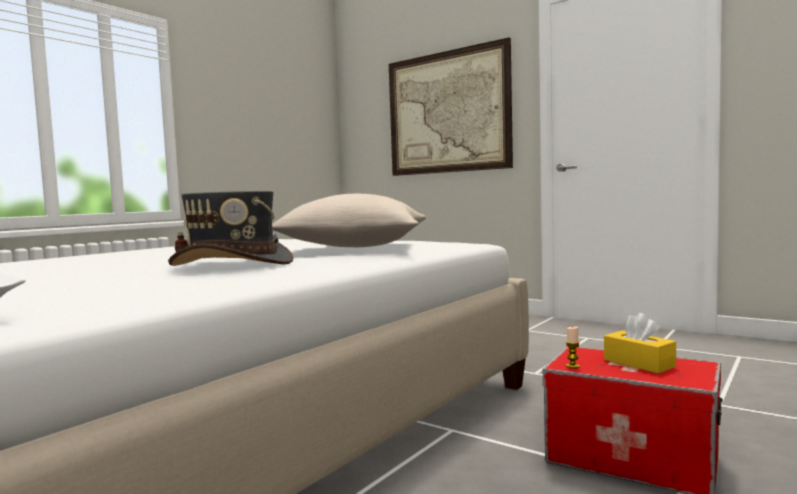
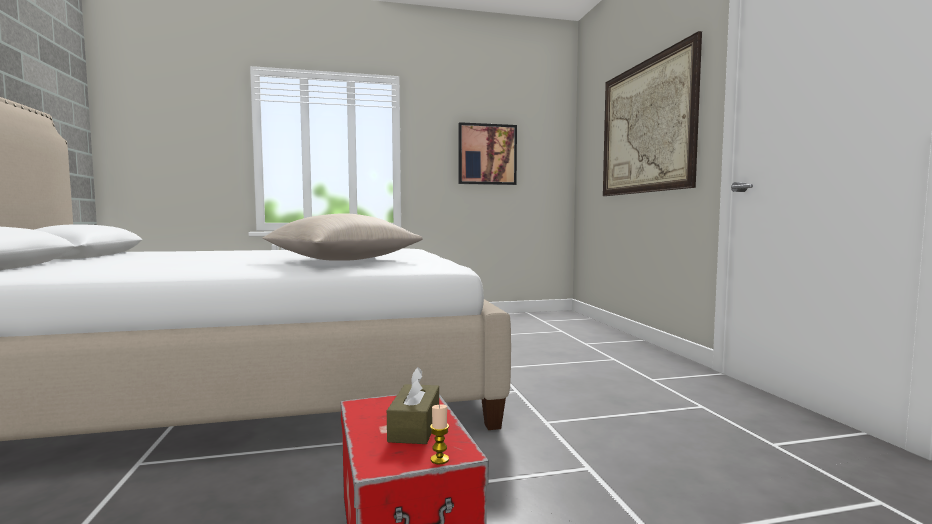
camera: 40 degrees right, 0 degrees up
grey hat [168,191,293,266] -> none
candle [566,326,580,368] -> candle moved to [430,405,449,464]
yellow tissue box [604,313,676,374] -> brown tissue box [387,367,439,444]
none -> picture [458,122,517,185]

